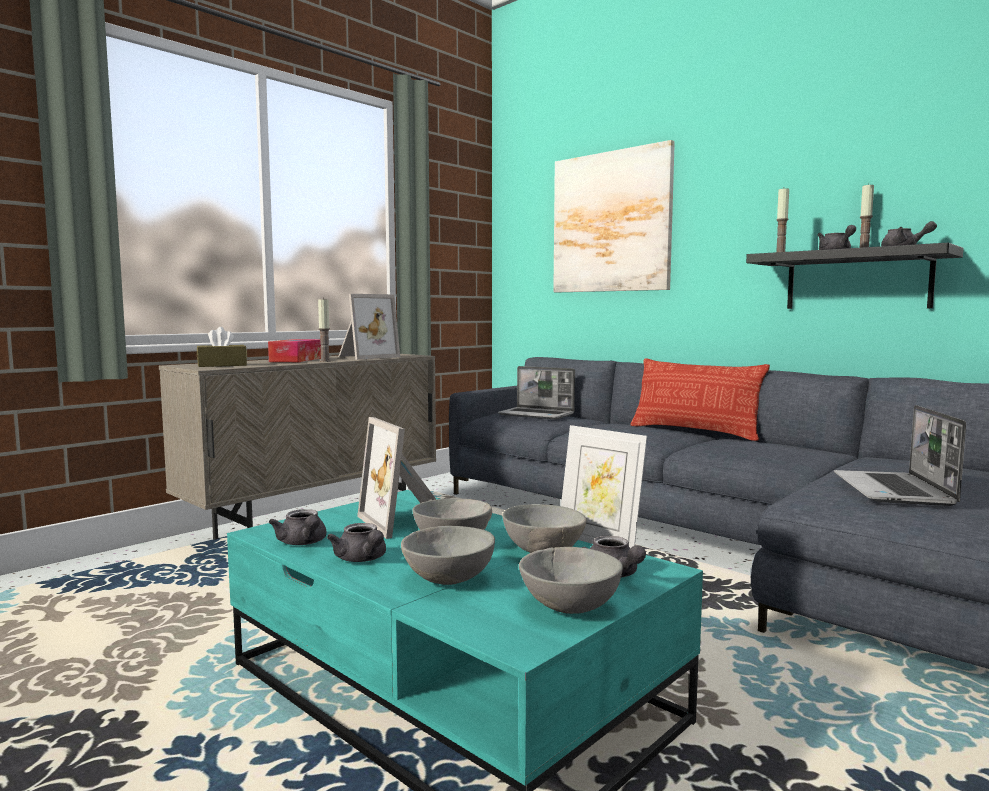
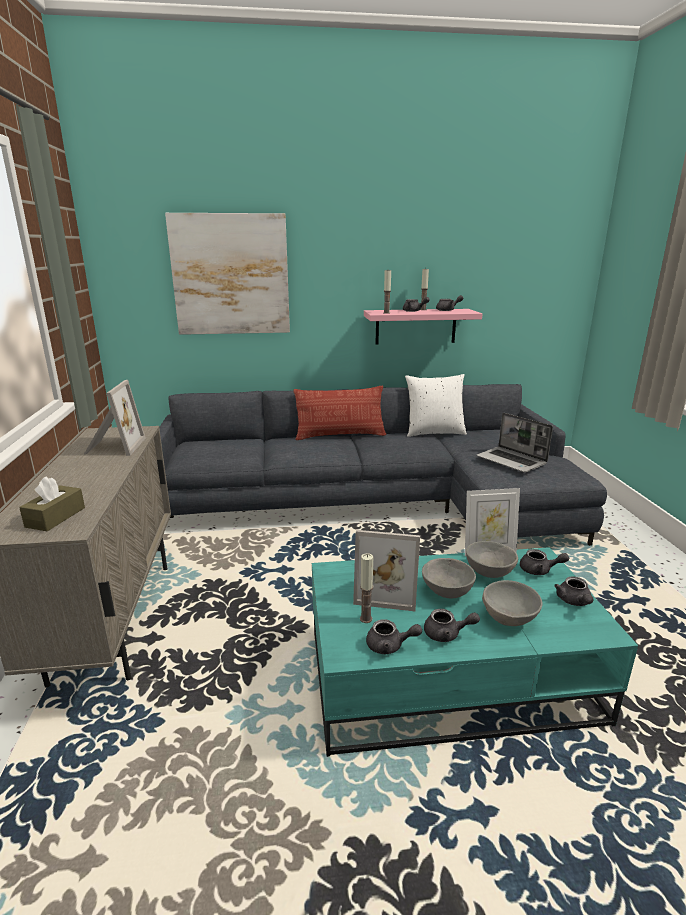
camera: 50 degrees left, 15 degrees up
tissue box [268,339,321,362] -> none
candle [318,297,331,362] -> candle moved to [360,553,373,623]
laptop [497,366,575,419] -> none
grey bowl [519,547,623,614] -> grey teapot [554,577,594,606]
black shelf [746,243,964,309] -> pink shelf [364,309,482,344]
none -> white pillow [405,374,467,437]

